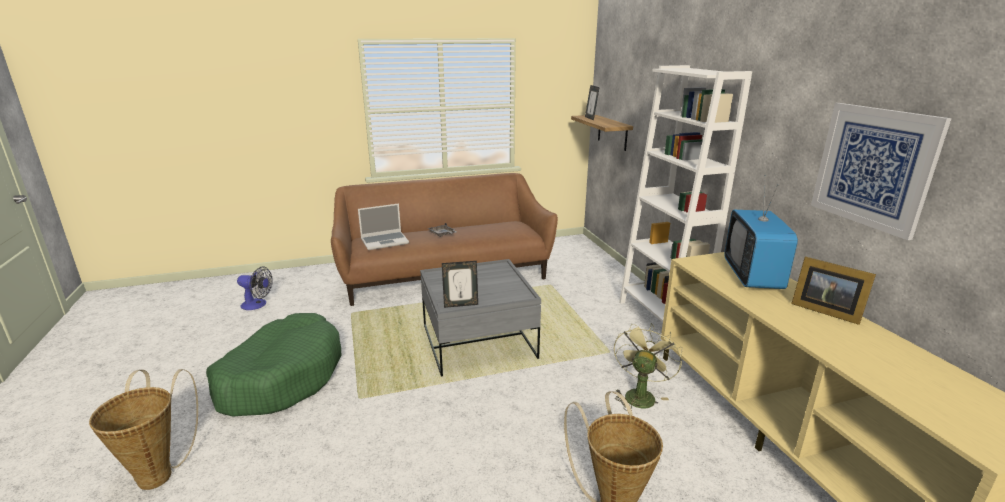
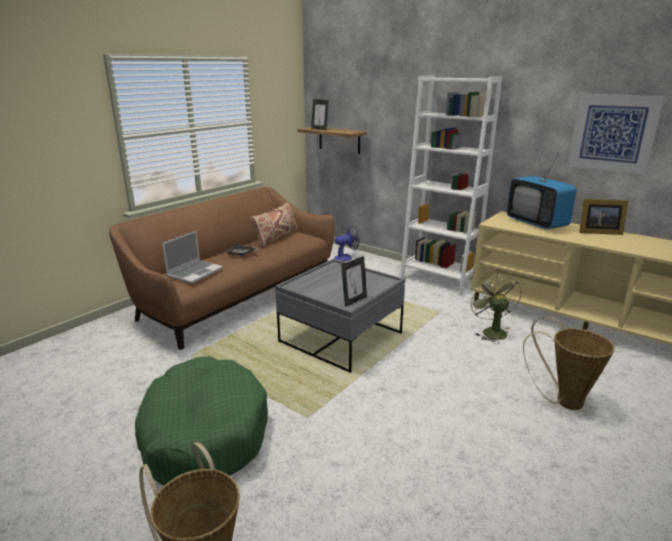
camera: 35 degrees left, 0 degrees up
fan [237,267,273,310] -> fan moved to [334,226,359,261]
none -> beige pillow [250,202,298,247]

